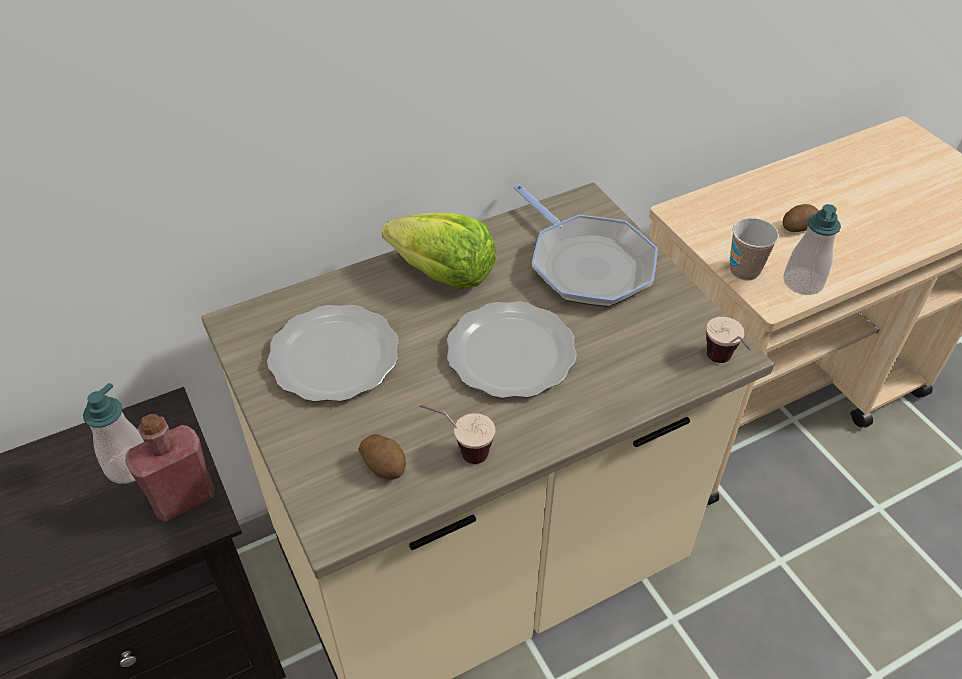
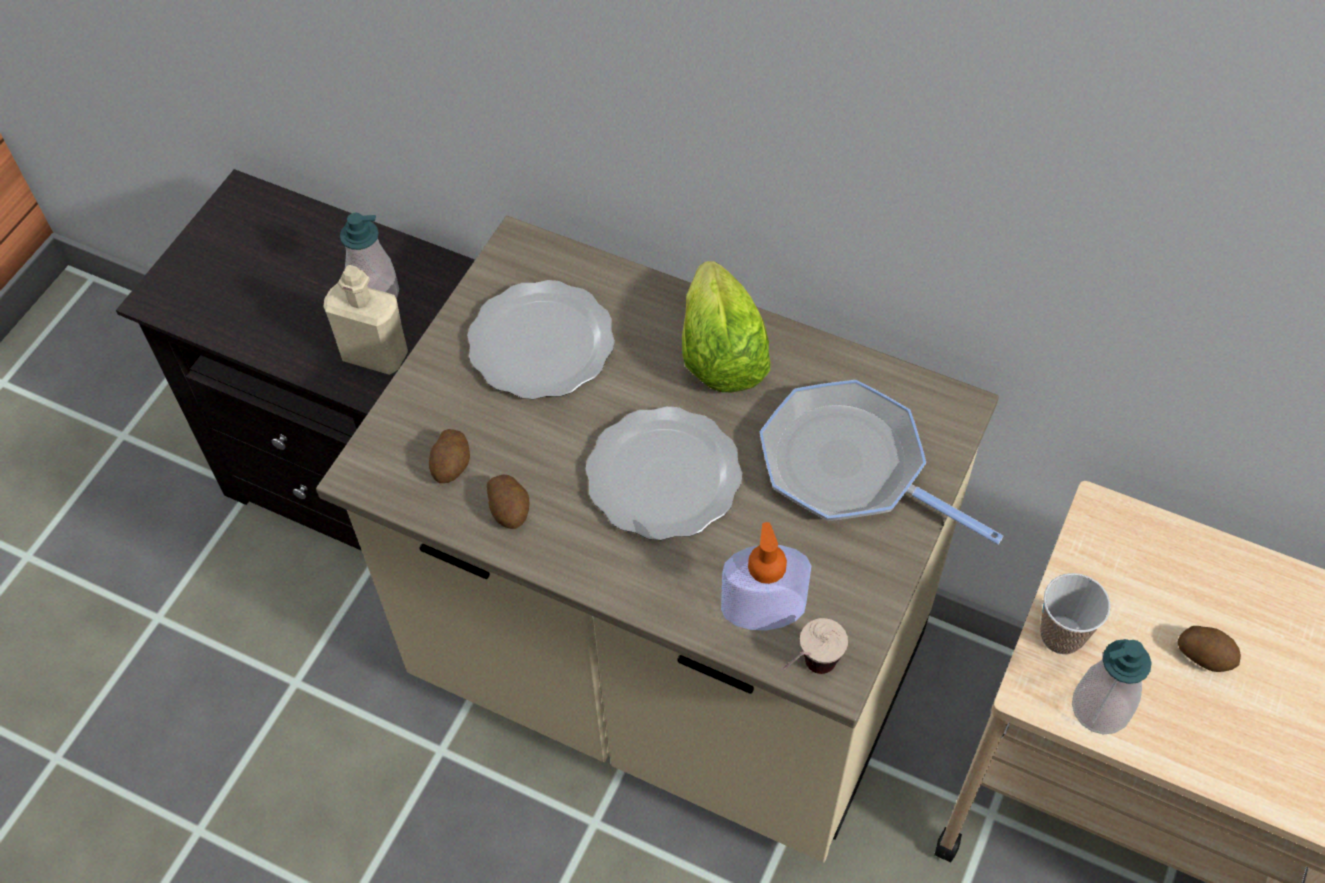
camera: 55 degrees right, 10 degrees up
red bottle [125,414,215,522] -> beige bottle [323,265,408,375]
cup [419,404,495,464] -> potato [487,474,529,529]
frying pan [514,184,658,307] -> frying pan turned 105 degrees clockwise [760,380,1003,545]
none -> soap dispenser [721,522,811,630]

